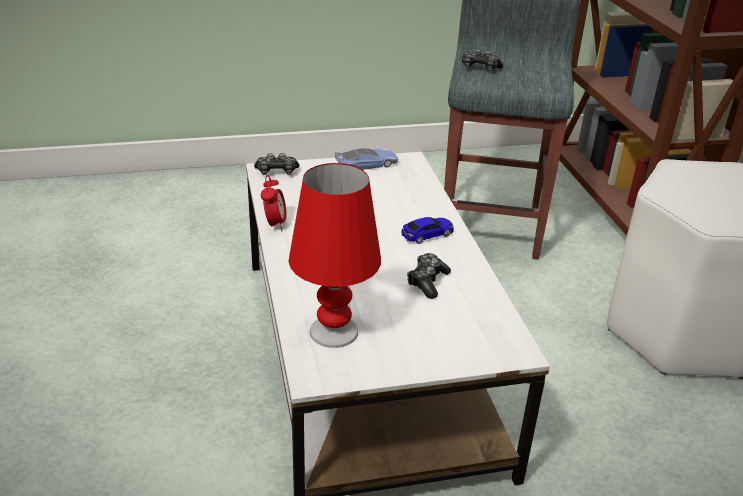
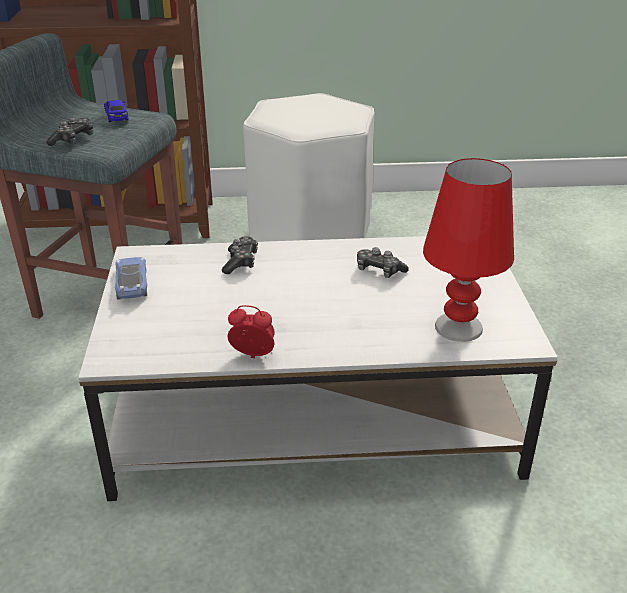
camera: 80 degrees left, 0 degrees up
game controller [254,153,299,175] -> game controller moved to [222,236,258,274]
toy car [401,217,454,244] -> toy car moved to [104,100,128,122]

